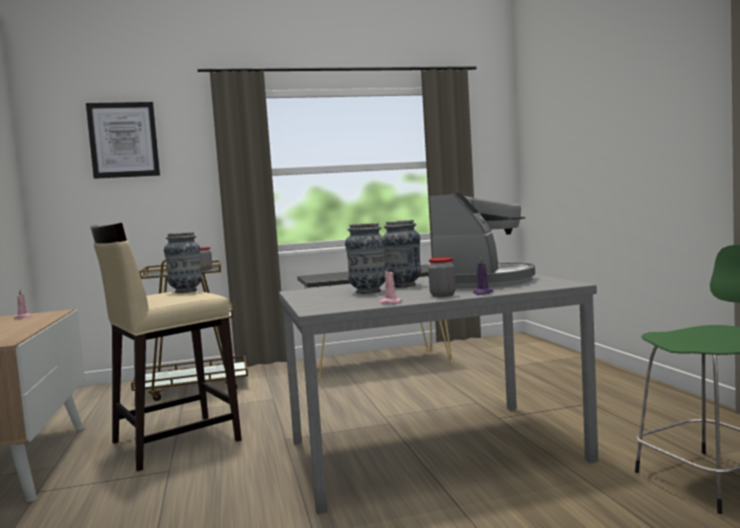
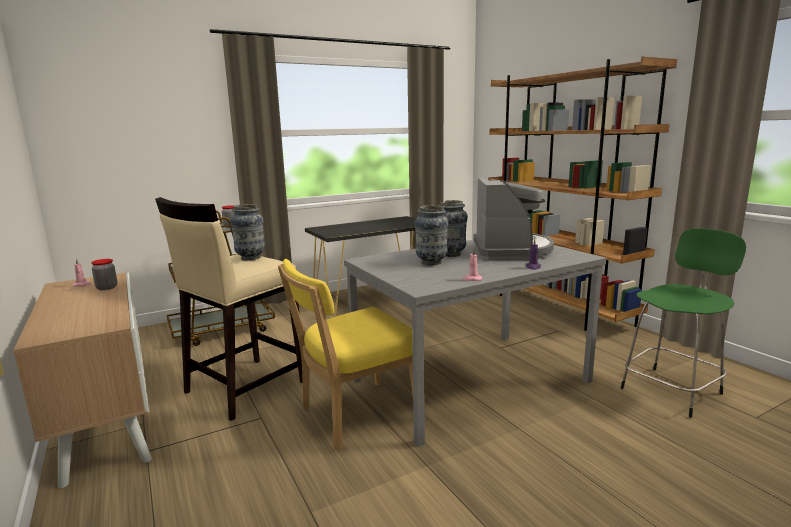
camera: 15 degrees left, 10 degrees up
picture [86,102,160,179] -> none
jar [428,257,456,297] -> jar moved to [91,259,117,290]
none -> yellow chair [278,259,413,451]
none -> brown bookcase [488,56,677,331]

